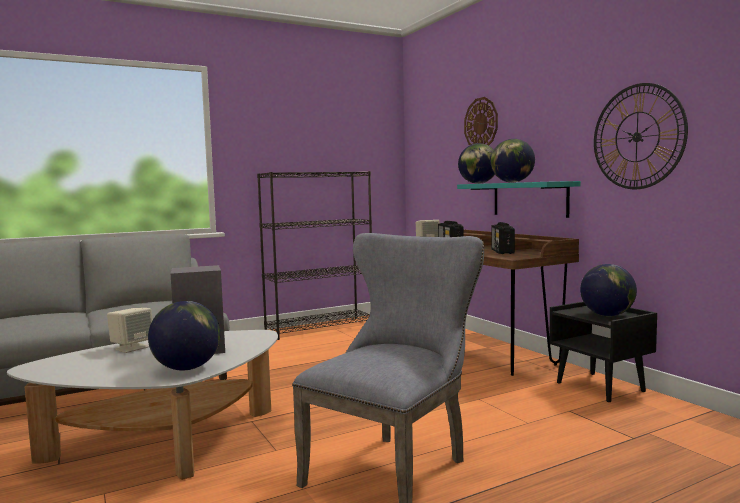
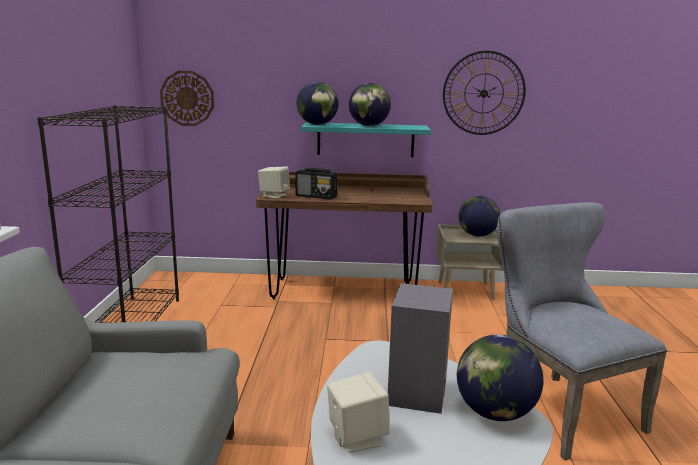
camera: 60 degrees left, 10 degrees up
wall clock [464,97,498,146] -> wall clock moved to [160,71,214,126]
radio [492,222,515,254] -> none
black nightstand [549,302,657,402] -> beige nightstand [436,225,503,299]

